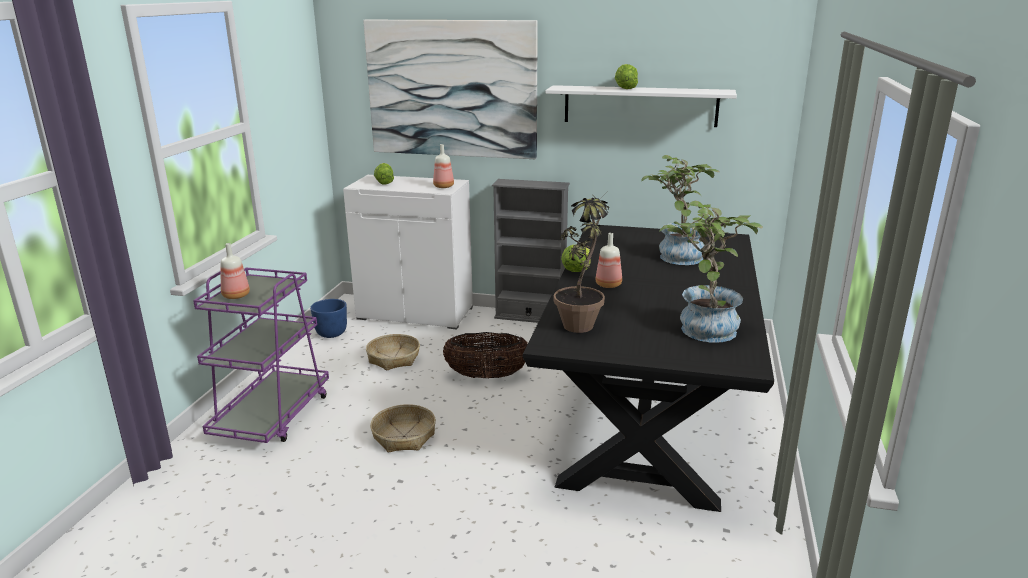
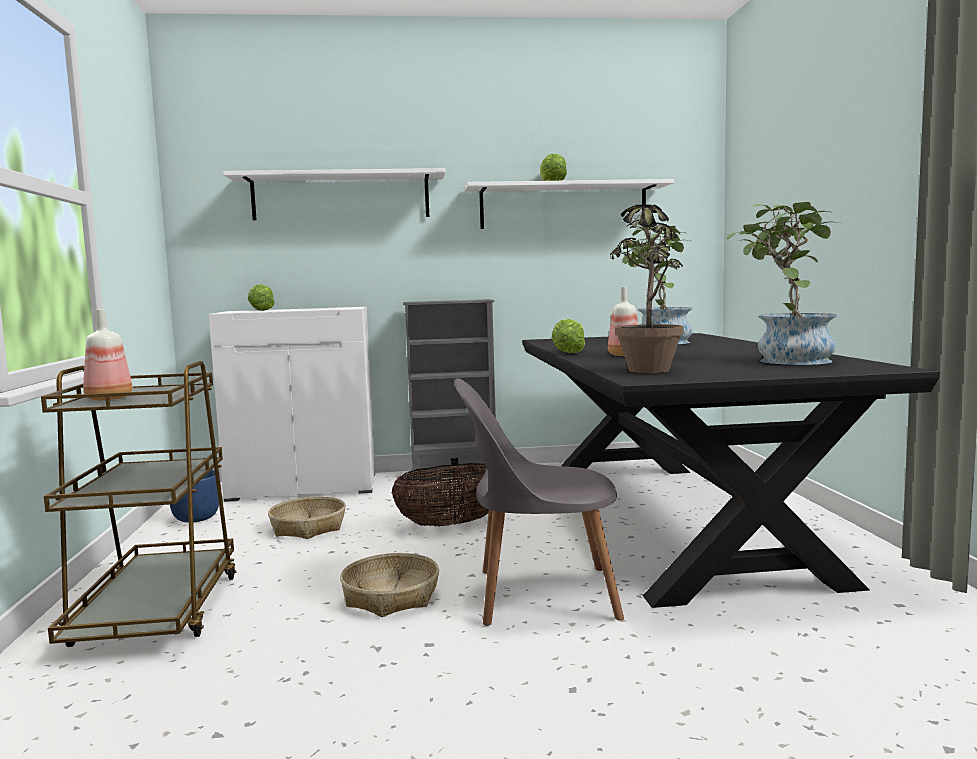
camera: 20 degrees left, 15 degrees down
purple cart [193,267,329,443] -> brown cart [41,361,236,647]
picture [363,19,538,159] -> white shelf [223,168,446,220]
bottle [433,144,454,188] -> none
none -> grey chair [455,378,624,626]

